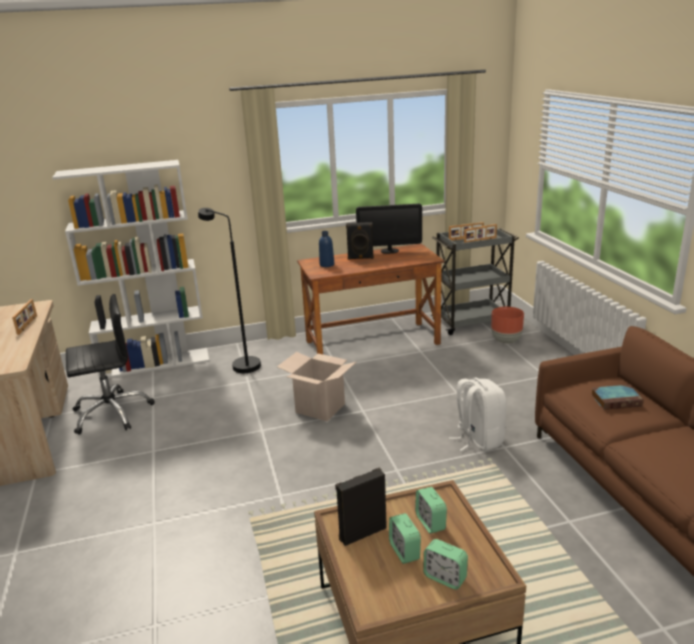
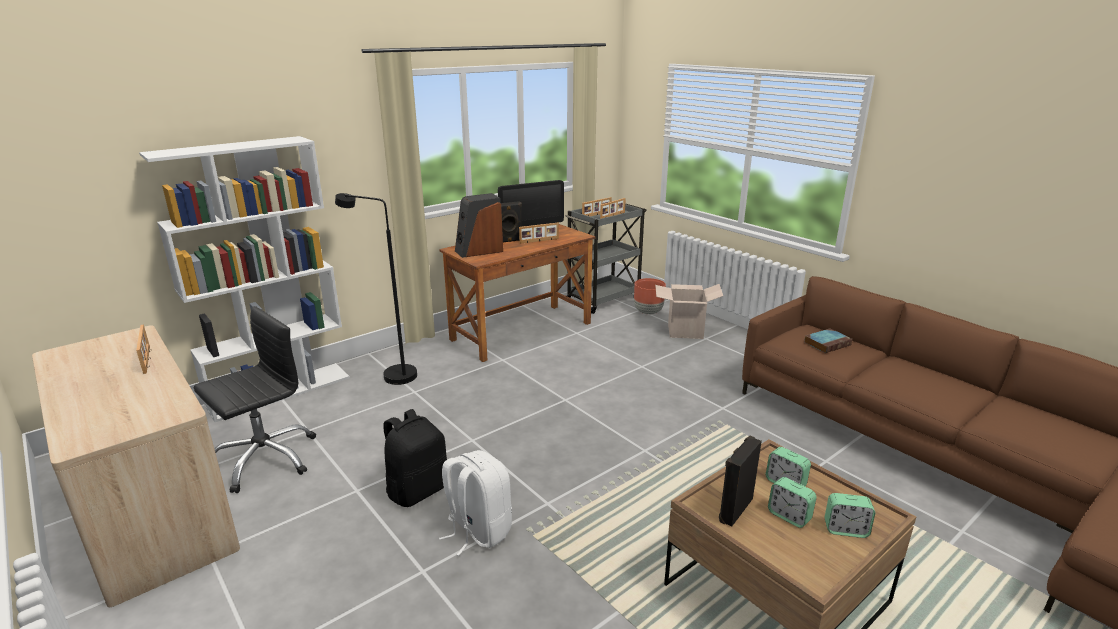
camera: 25 degrees left, 0 degrees up
cardboard box [277,352,356,421] -> cardboard box moved to [655,284,723,339]
blue bottle [319,231,334,267] -> speaker [455,193,503,258]
white backpack [449,377,507,451] -> white backpack moved to [439,450,512,556]
none -> black backpack [383,409,447,507]
none -> picture frame [519,223,559,244]

